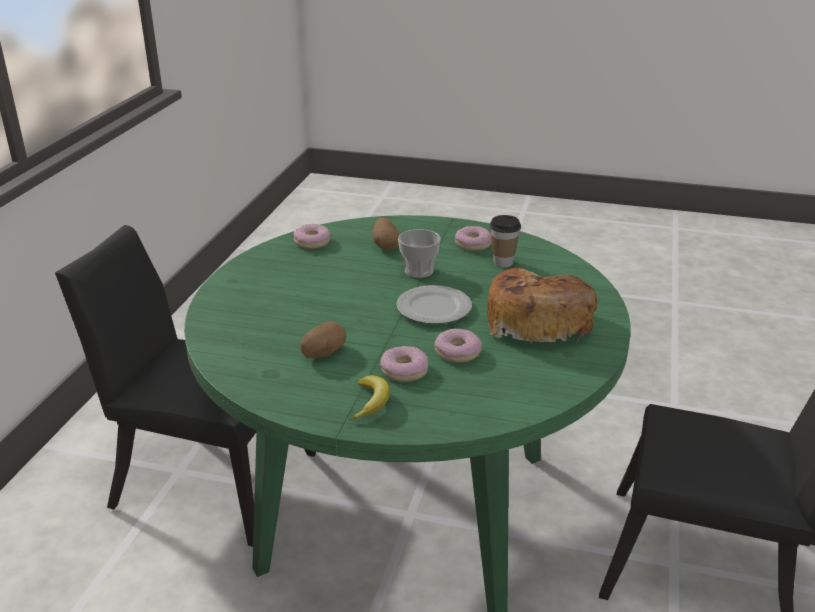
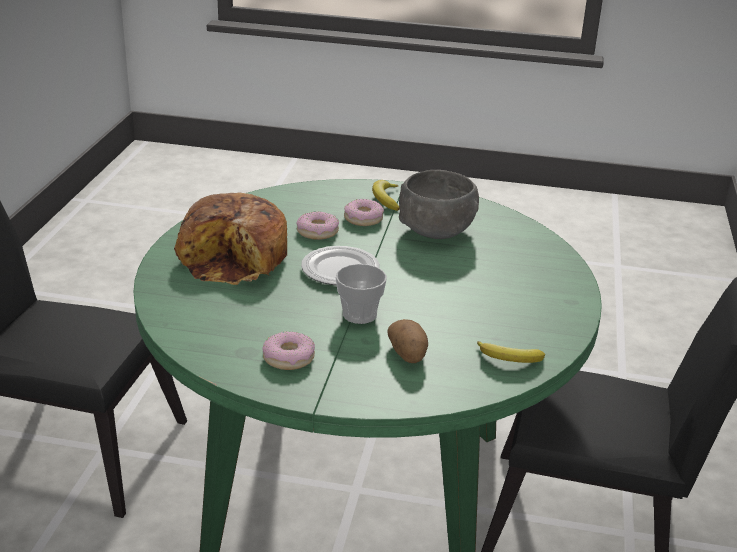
camera: 175 degrees right, 0 degrees up
donut [294,224,331,249] -> banana [477,341,545,363]
potato [300,321,346,358] -> grey bowl [399,170,479,239]
cup [489,215,521,267] -> none

